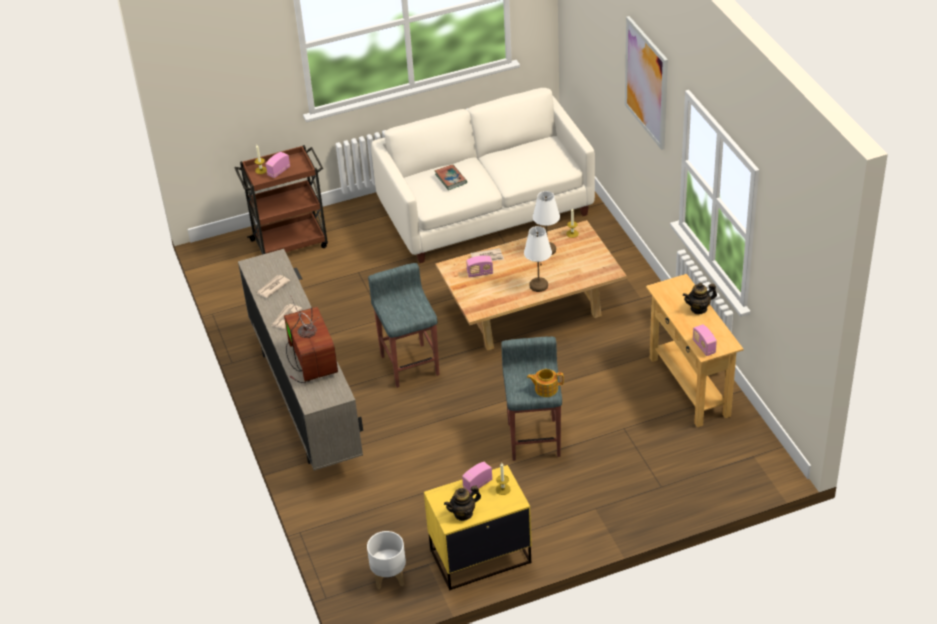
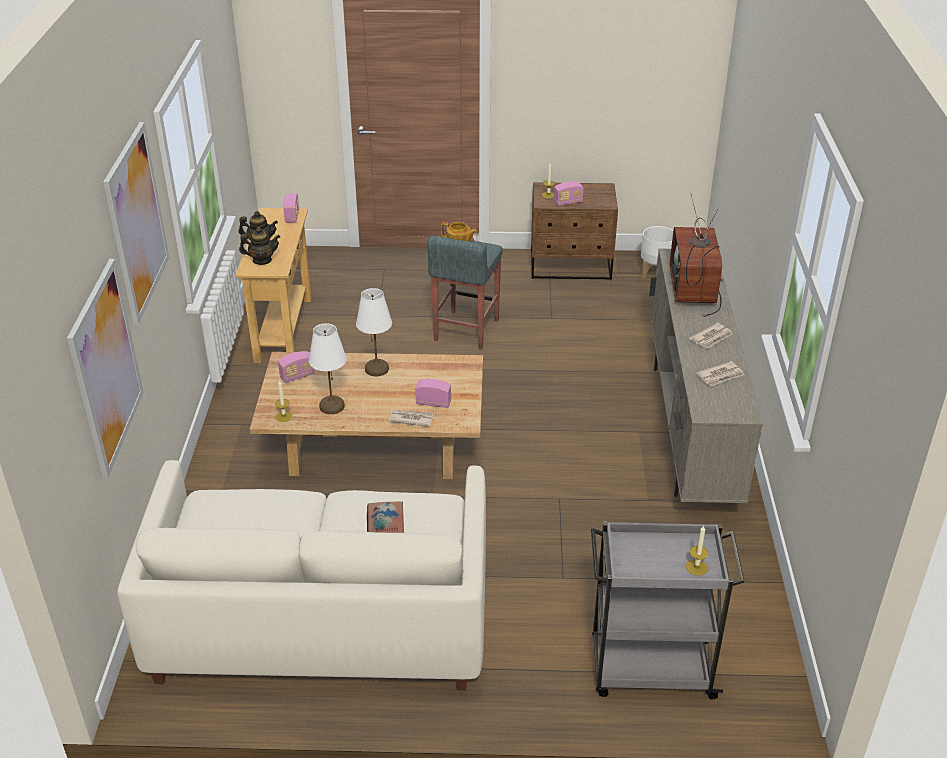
camera: 160 degrees left, 5 degrees down
brown cart [235,145,328,255] -> grey cart [591,521,744,699]
radio [266,152,290,178] -> radio moved to [278,351,315,383]
grey stool [368,263,440,388] -> none
yellow nightstand [424,465,532,591] -> brown nightstand [531,182,618,280]
teapot [444,485,481,521] -> teapot moved to [239,227,280,265]
none -> picture [67,259,144,478]

